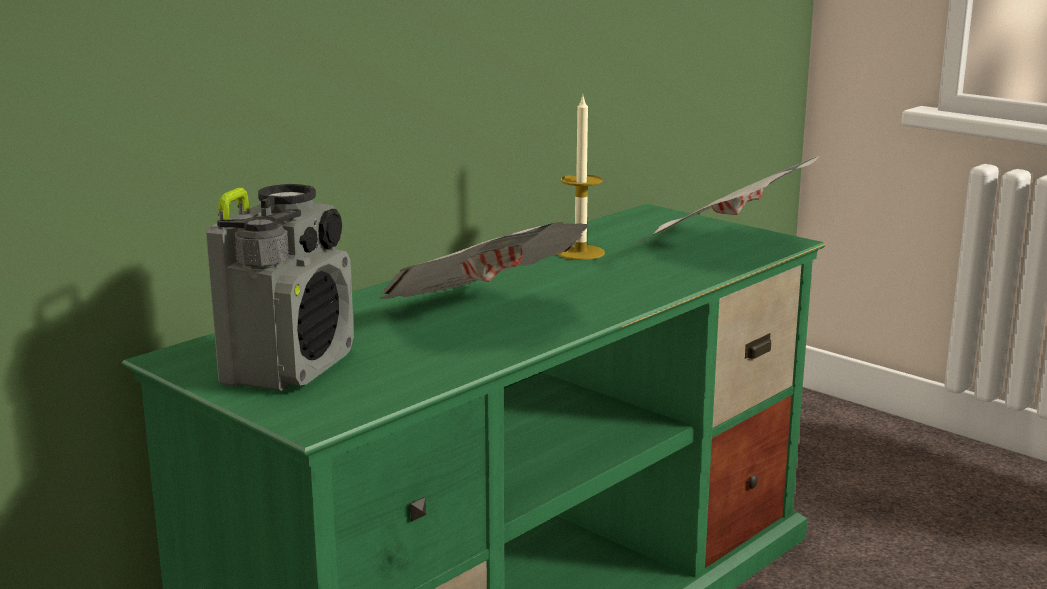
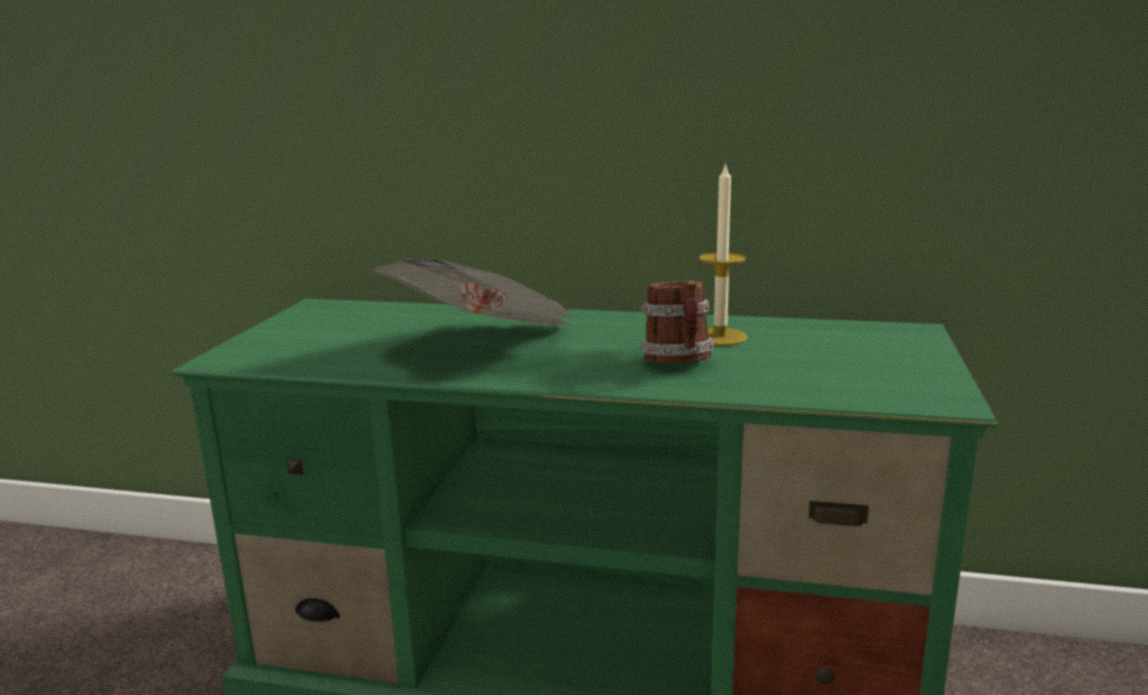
camera: 60 degrees right, 0 degrees up
radio [206,184,354,391] -> none
newspaper [639,156,820,241] -> none
none -> mug [640,281,714,363]

